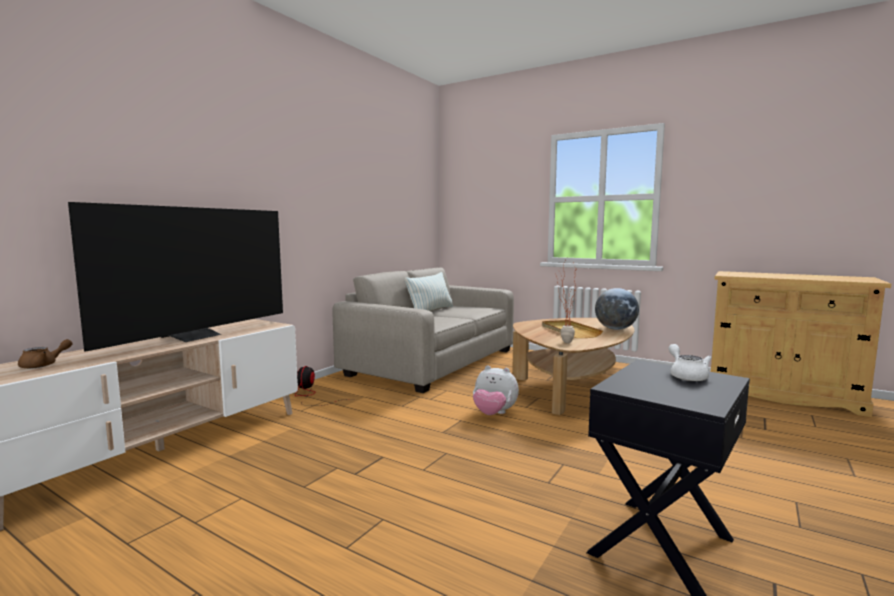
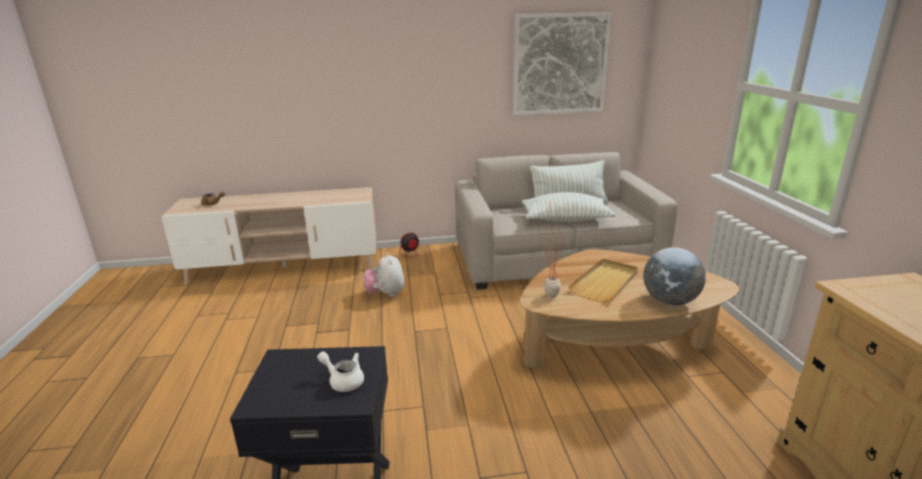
camera: 50 degrees right, 15 degrees up
television [68,202,283,352] -> none
plush toy [473,365,519,415] -> plush toy moved to [363,253,405,297]
white teapot [669,344,712,381] -> white teapot turned 105 degrees counterclockwise [317,351,364,392]
none -> picture [513,12,611,116]
none -> pillow [522,192,616,222]

